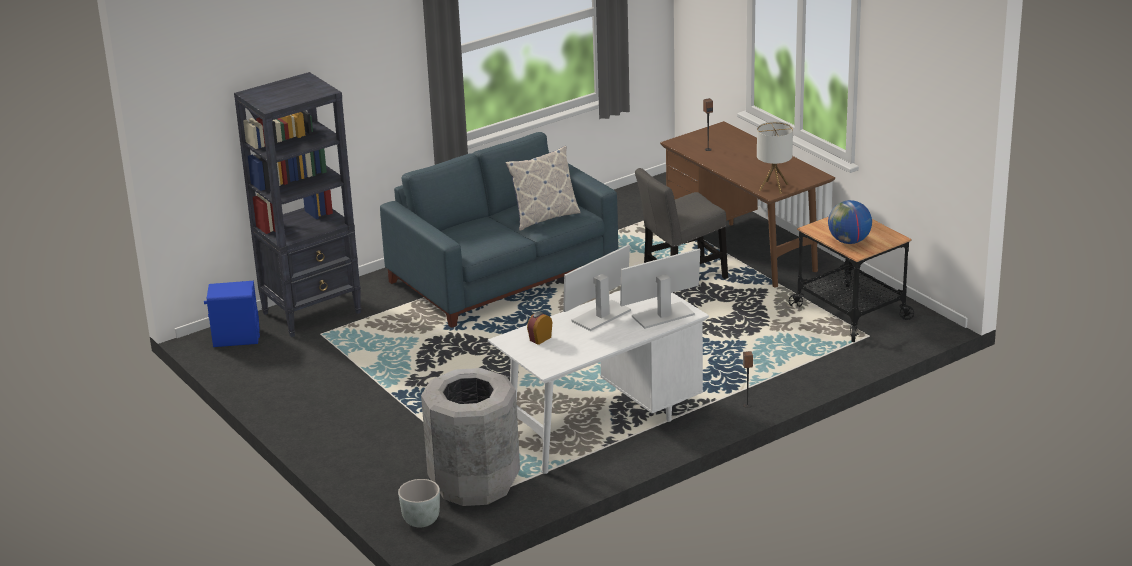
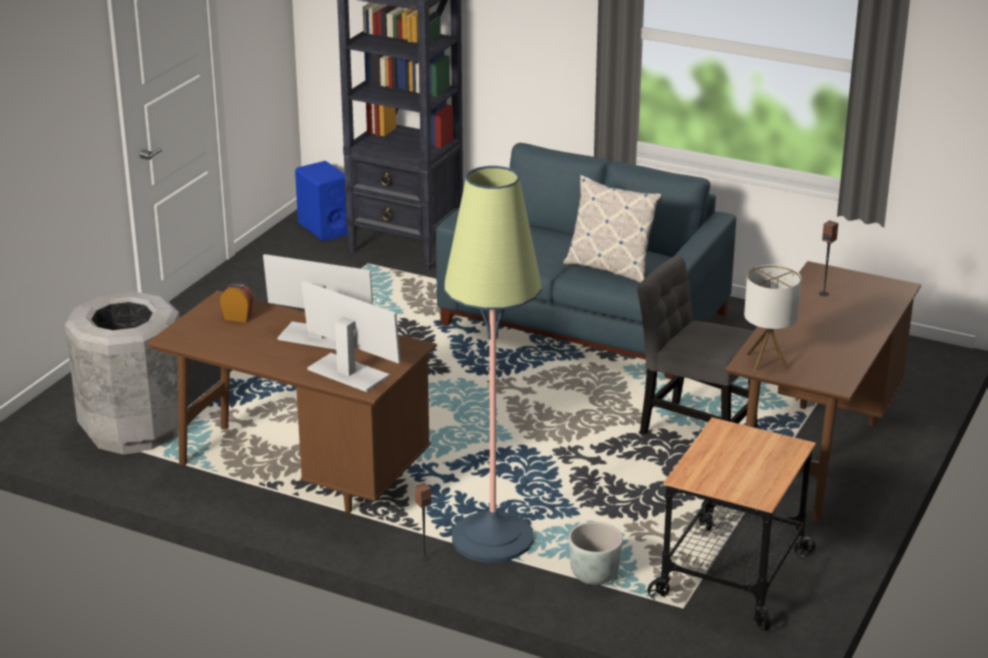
camera: 60 degrees right, 0 degrees up
grey planter [398,479,440,527] -> grey planter moved to [569,522,623,585]
white desk [488,290,709,474] -> brown desk [147,290,436,514]
globe [828,200,872,244] -> none
none -> floor lamp [444,166,542,563]

